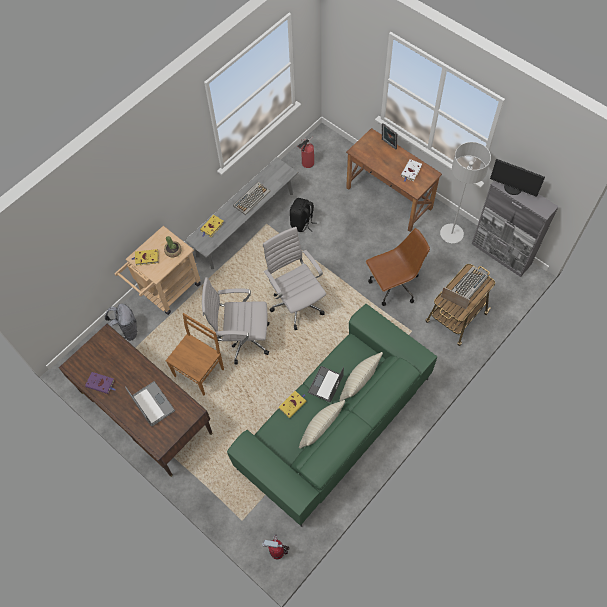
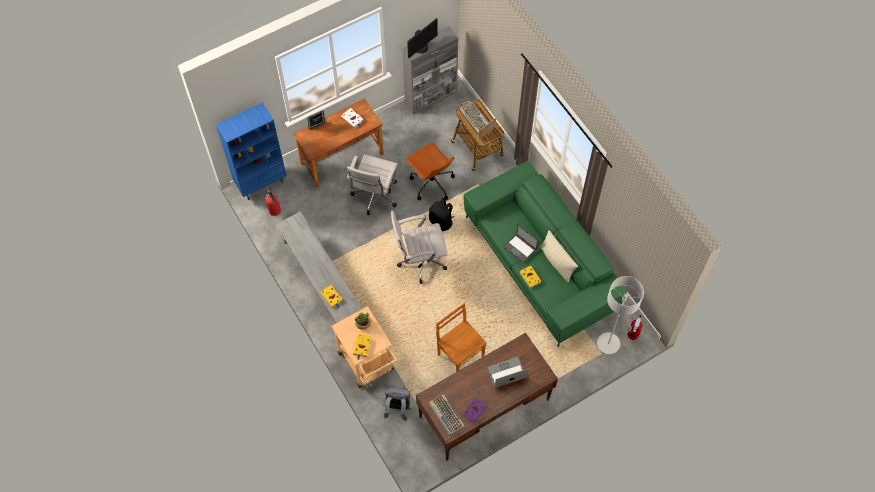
camera: 75 degrees left, 0 degrees up
white office chair [202,277,270,365] -> white office chair moved to [347,154,398,215]
keyboard [233,182,270,215] -> keyboard moved to [429,394,465,435]
black backpack [290,198,317,232] -> black backpack moved to [429,198,455,231]
beige pillow [339,352,383,401] -> none
brown office chair [366,228,430,306] -> brown office chair turned 150 degrees clockwise [405,142,455,200]
grey floor lamp [440,142,491,243] -> grey floor lamp moved to [597,276,644,354]
none -> blue bookcase [216,102,287,200]

